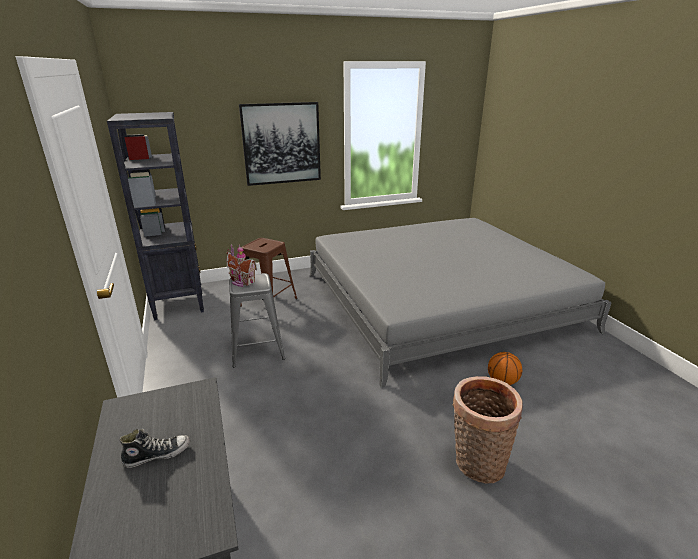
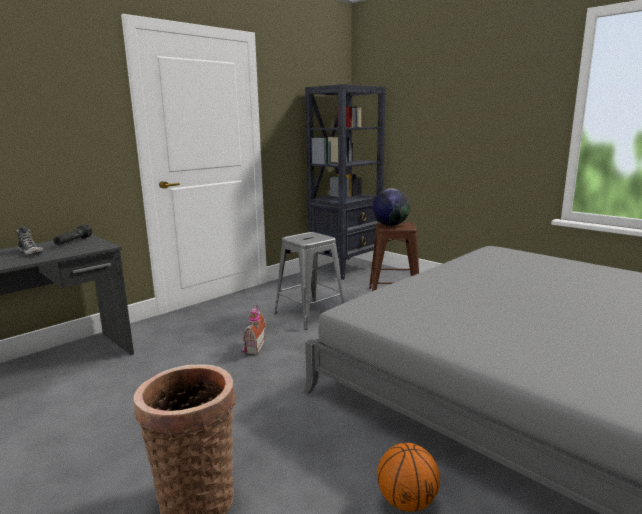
camera: 65 degrees right, 10 degrees down
toy house [226,244,257,287] -> toy house moved to [242,304,266,355]
picture [239,102,321,186] -> none
none -> black flashlight [54,224,92,245]
none -> globe [372,188,410,226]

